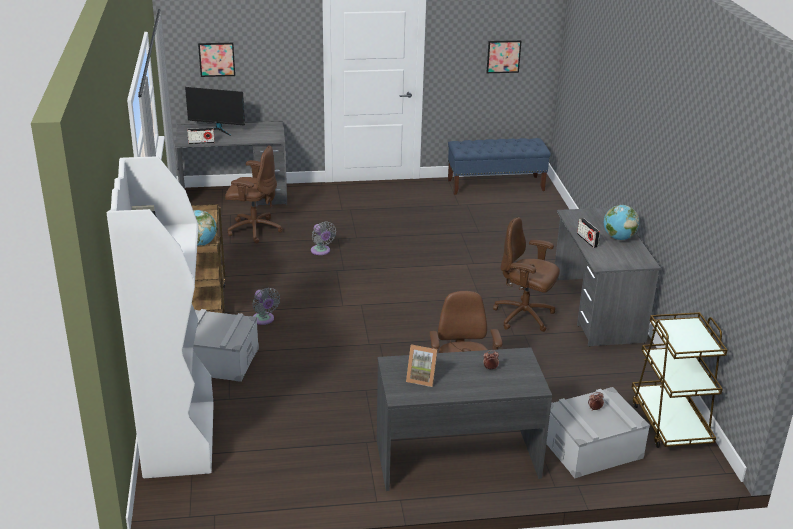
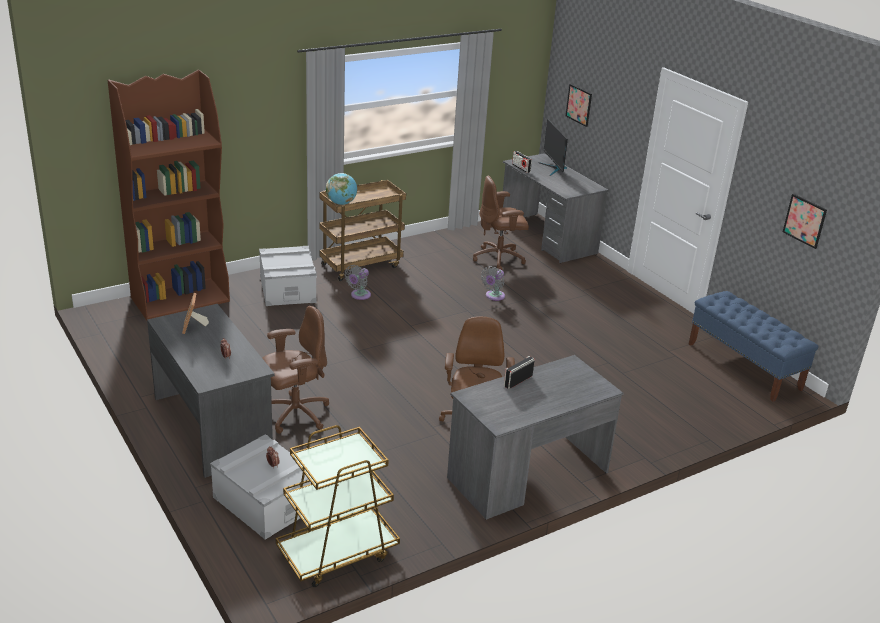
camera: 65 degrees right, 0 degrees up
white bookcase [107,156,214,478] -> brown bookcase [108,70,230,320]
brown office chair [225,145,283,243] -> brown office chair turned 90 degrees clockwise [473,175,529,270]
globe [604,205,639,240] -> none

